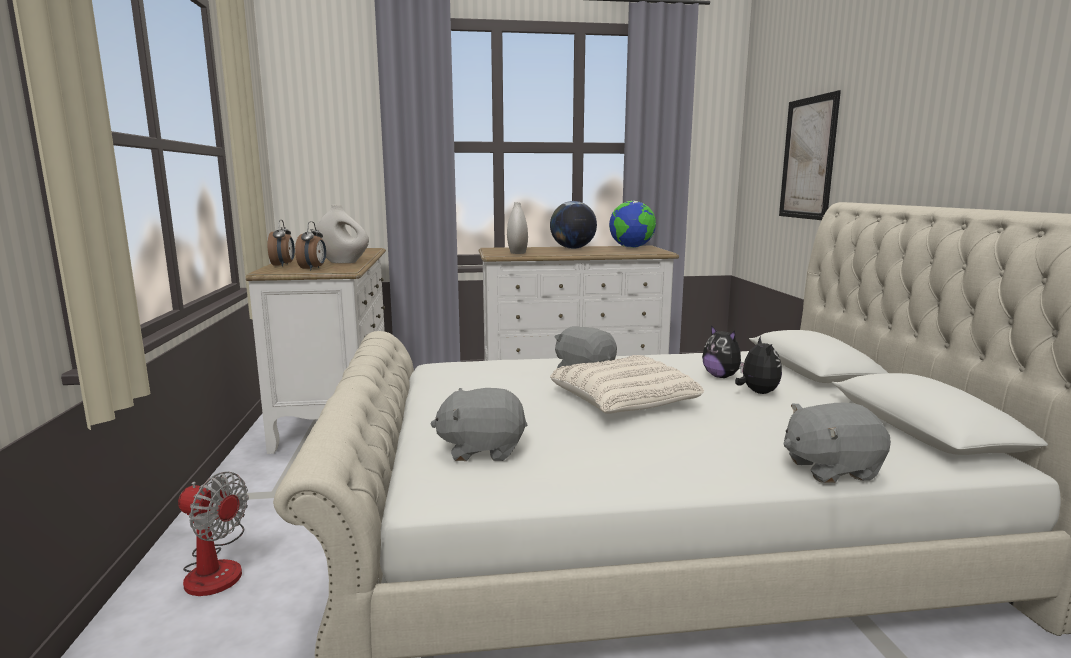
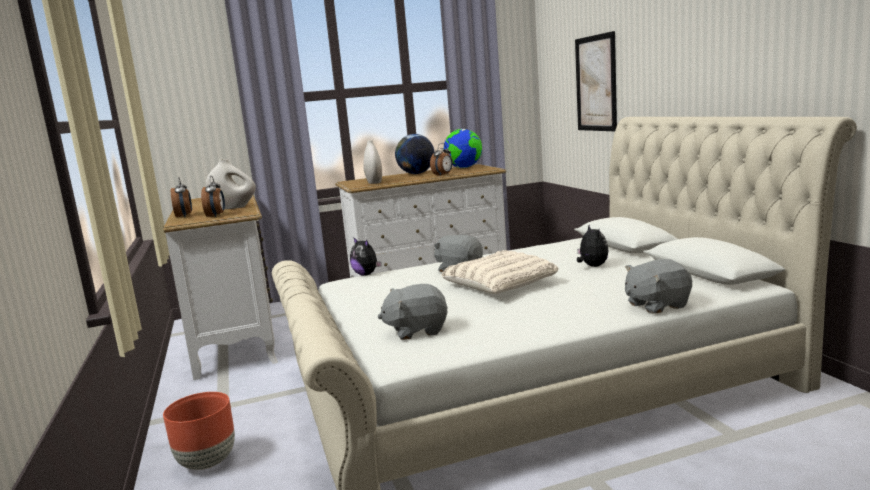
camera: 10 degrees left, 0 degrees up
fan [178,472,249,596] -> brown planter [163,392,235,470]
plush toy [702,325,744,378] -> plush toy moved to [350,237,382,276]
none -> alarm clock [430,143,453,176]

